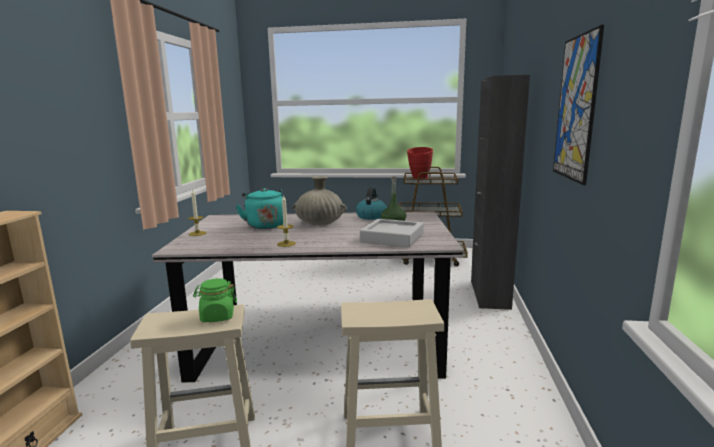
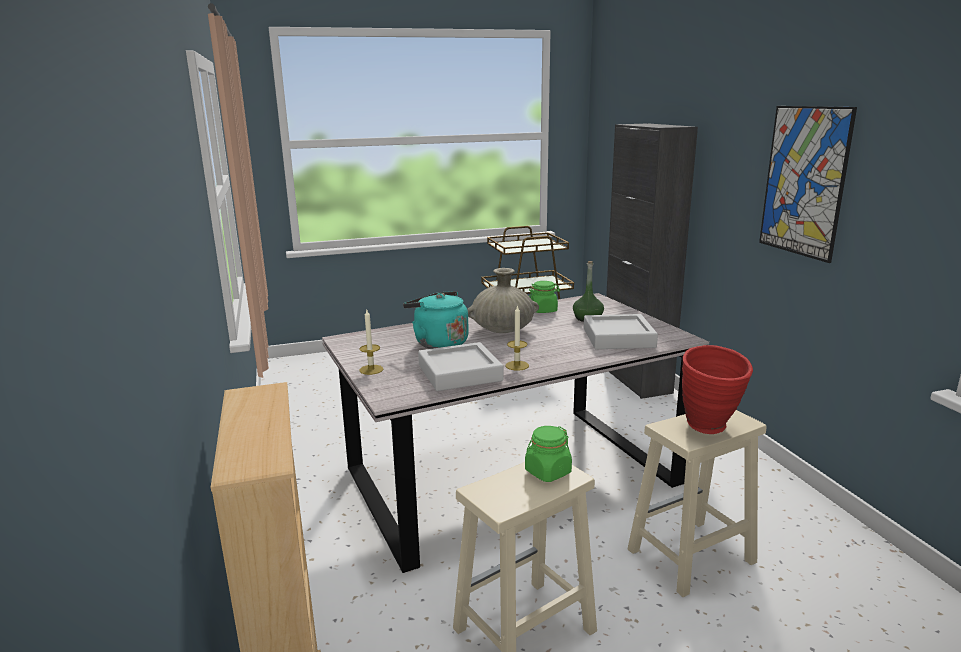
camera: 25 degrees left, 5 degrees up
kettle [356,187,387,220] -> green jar [529,281,560,313]
red vase [407,147,433,179] -> red vase moved to [682,345,753,434]
none -> grey tray [418,342,504,391]

